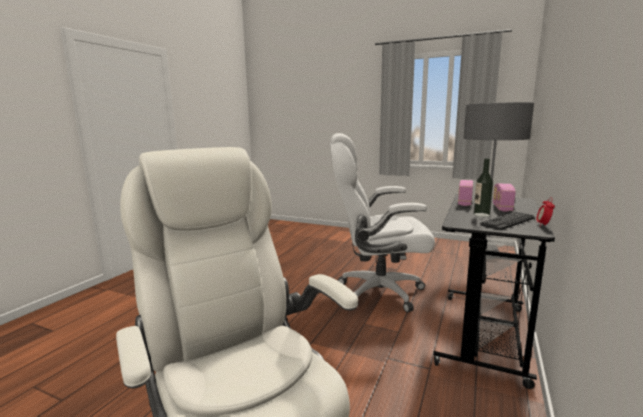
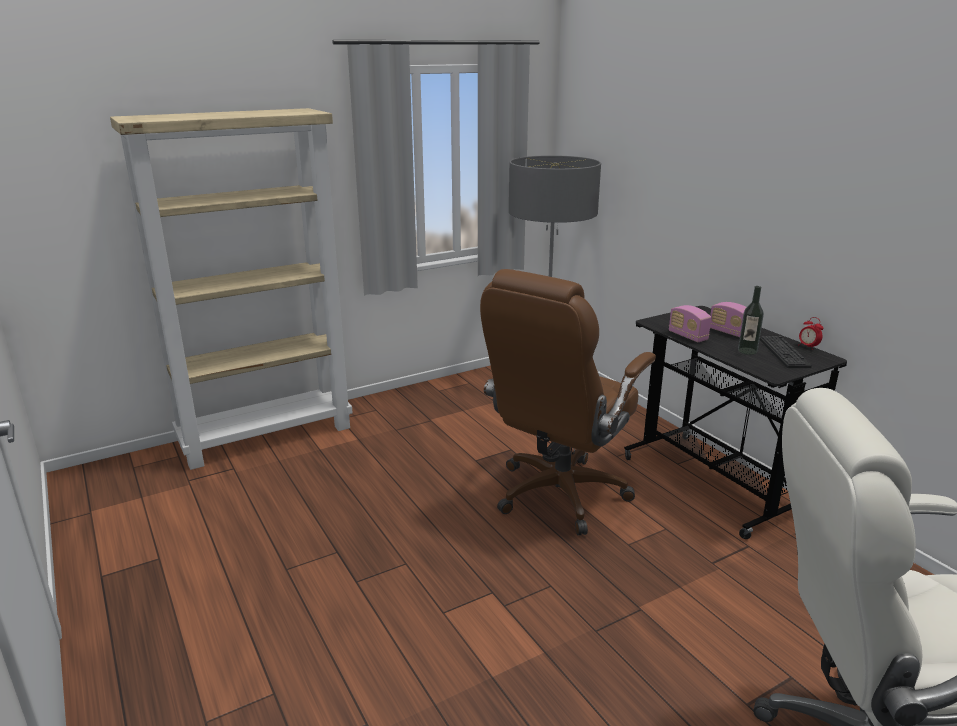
camera: 55 degrees left, 10 degrees up
white office chair [330,133,435,313] -> brown office chair [480,269,656,535]
none -> beige bookcase [110,108,353,470]

